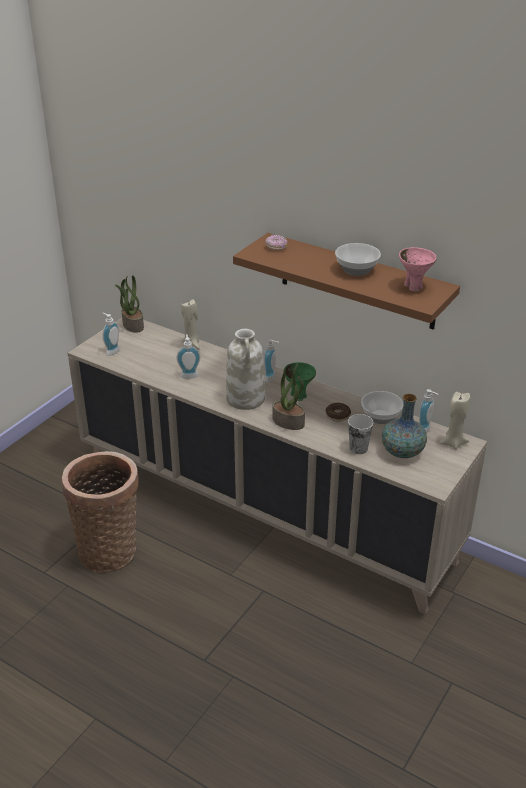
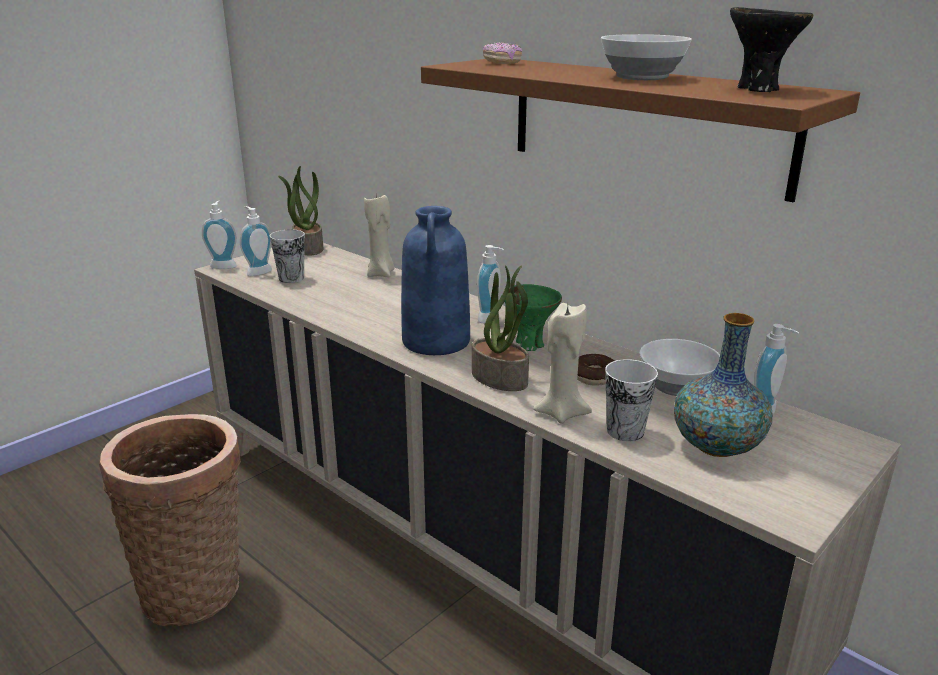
camera: 10 degrees right, 10 degrees down
soap dispenser [177,334,200,379] -> soap dispenser moved to [202,201,237,269]
white vase [226,329,265,410] -> blue vase [401,206,470,355]
pink bowl [399,247,437,292] -> black bowl [730,7,813,92]
beige candle [440,392,470,450] -> beige candle moved to [533,303,592,424]
none -> cup [270,230,305,283]

